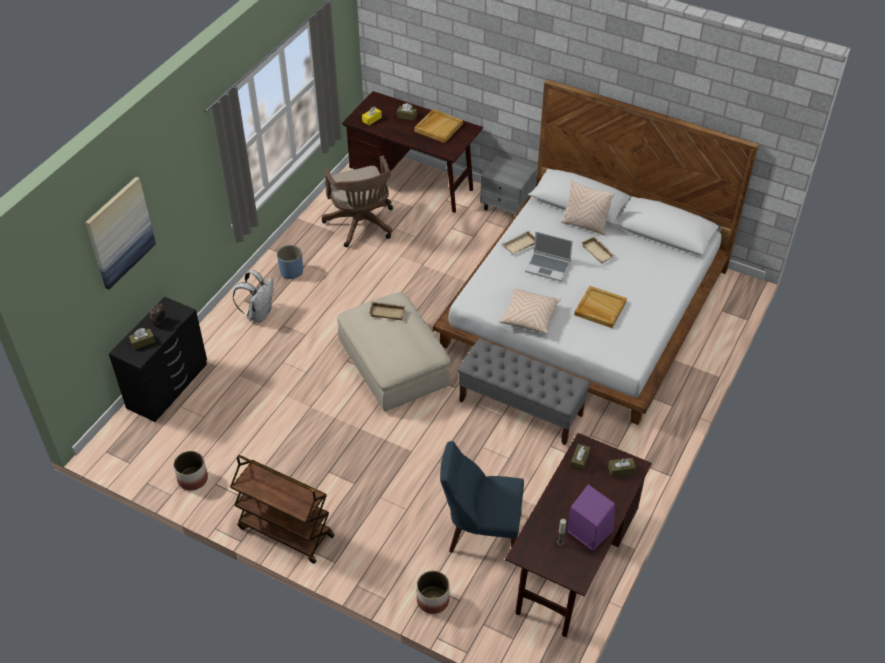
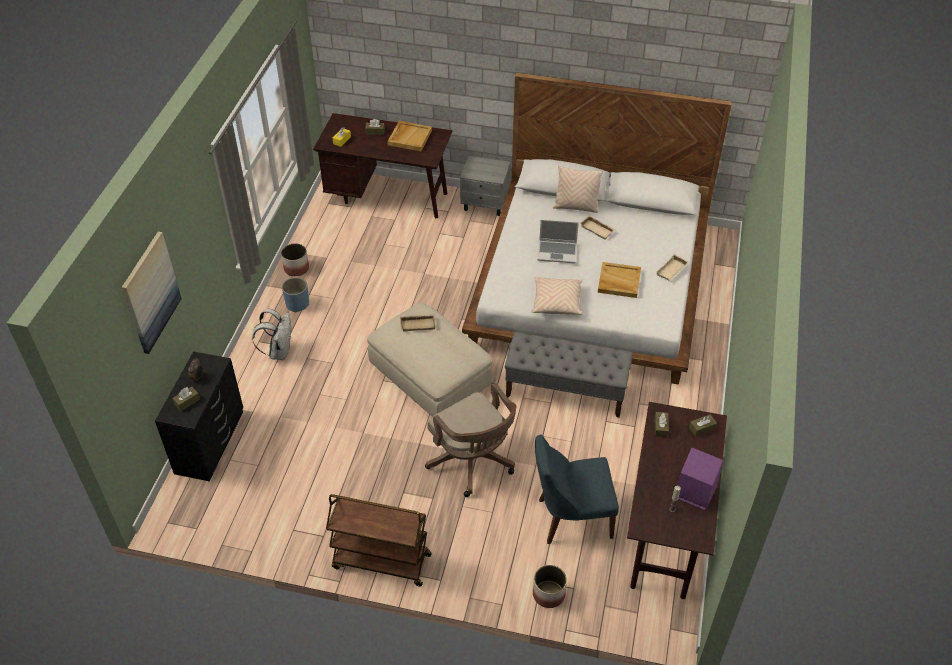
camera: 15 degrees left, 0 degrees up
planter [173,451,208,491] -> planter moved to [281,244,309,276]
brown office chair [322,155,393,247] -> brown office chair moved to [425,383,516,497]
beige tray [503,230,535,254] -> beige tray moved to [656,254,688,281]

